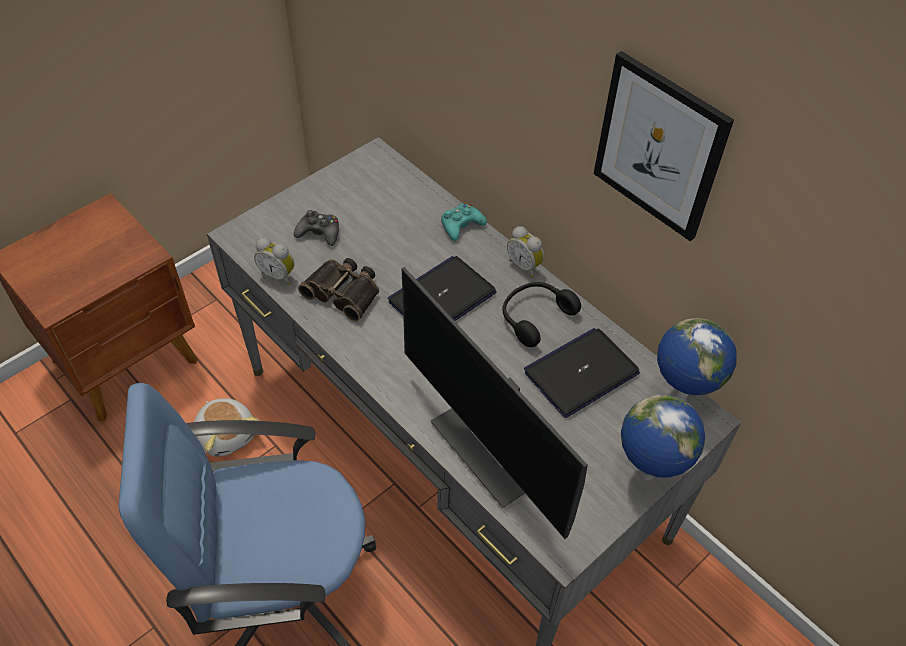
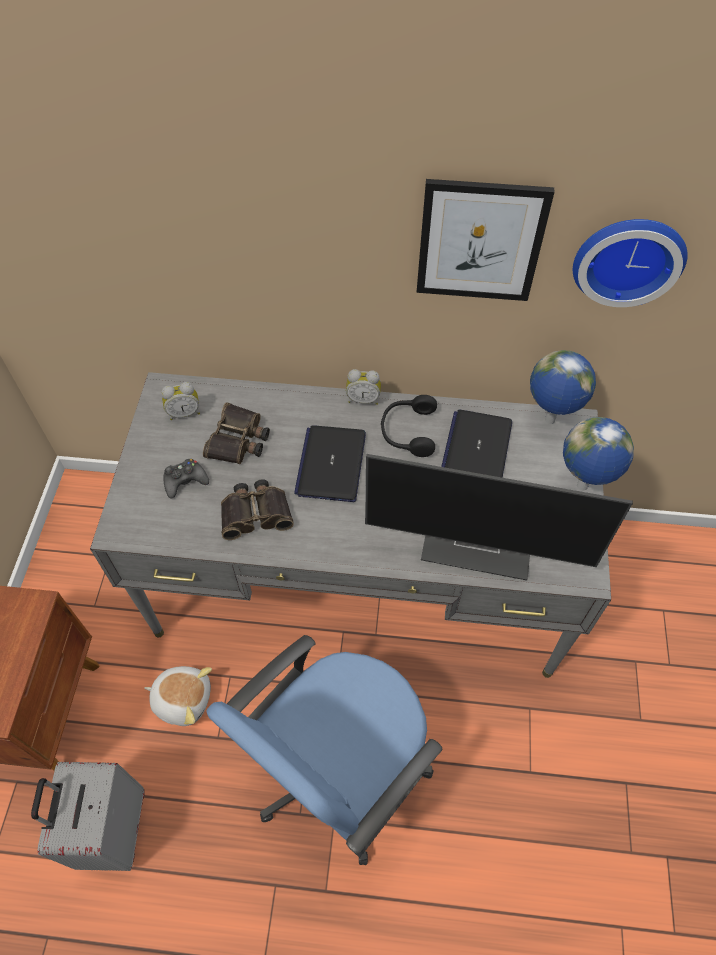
camera: 40 degrees left, 5 degrees up
alarm clock [254,237,295,285] -> alarm clock moved to [161,382,200,420]
turquoise game controller [441,203,487,241] -> none
none -> grey suitcase [31,762,145,871]
none -> binoculars [203,402,270,464]
none -> wall clock [573,219,688,307]

